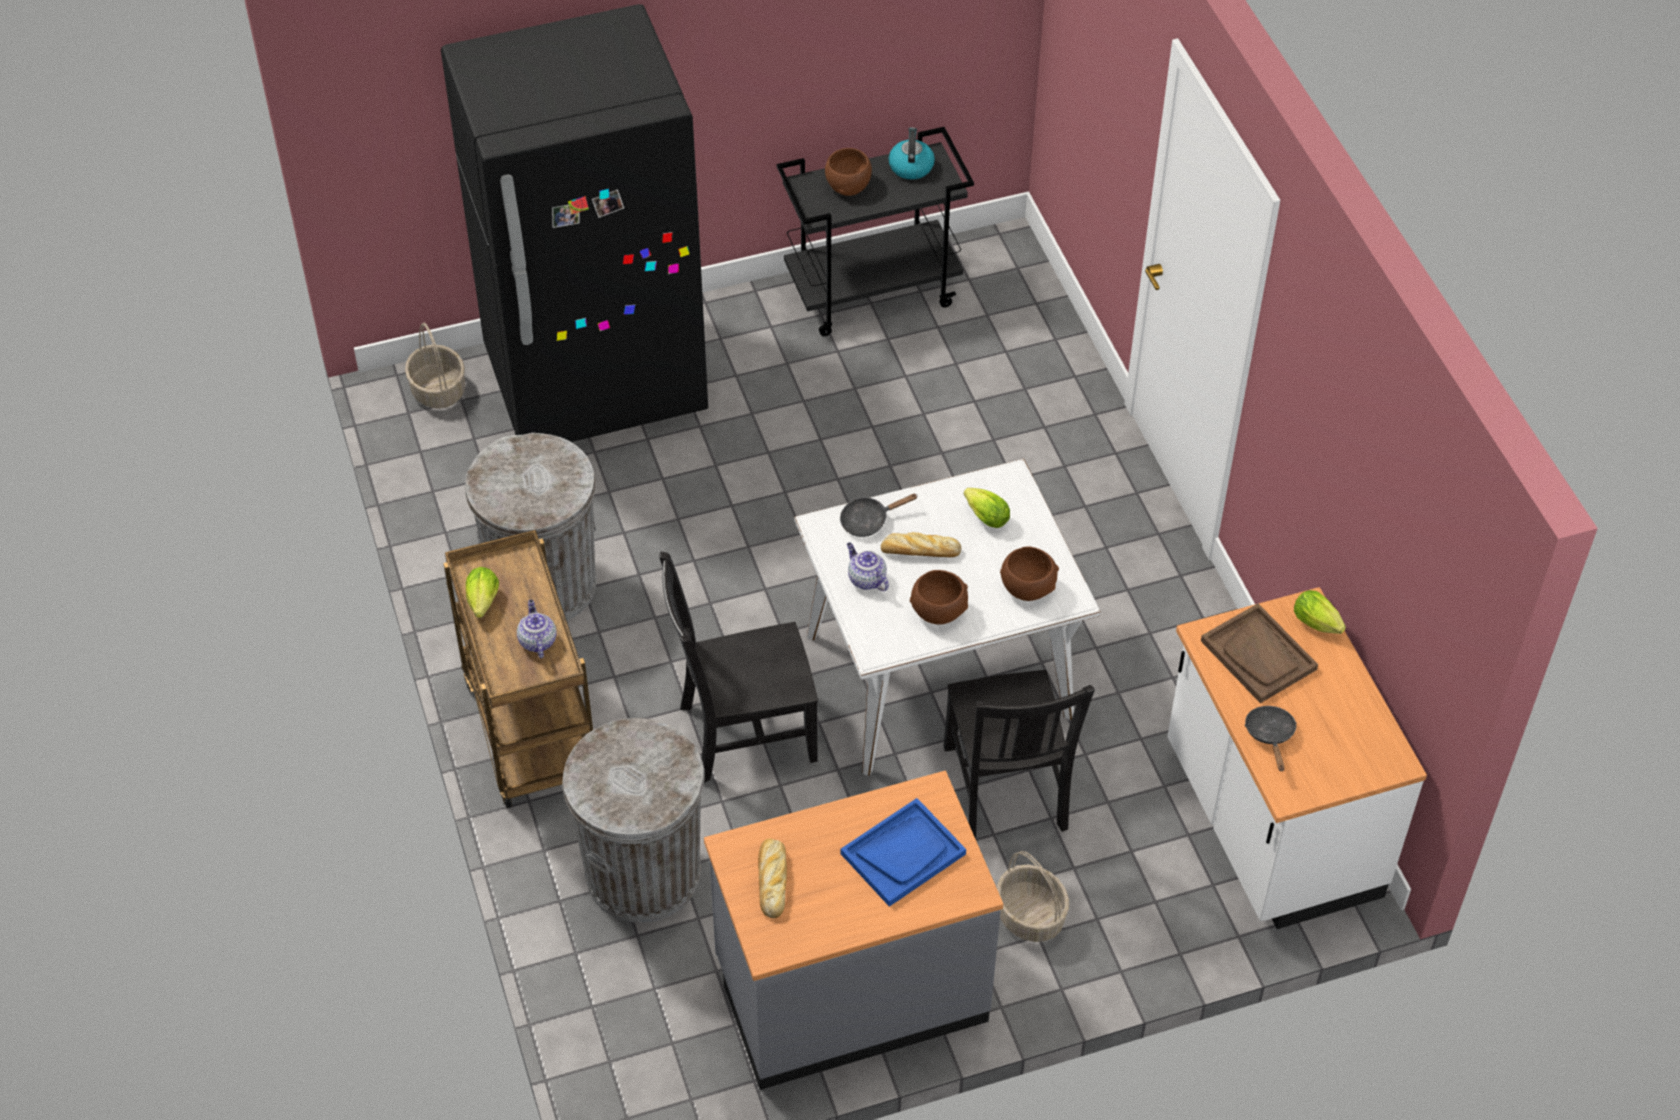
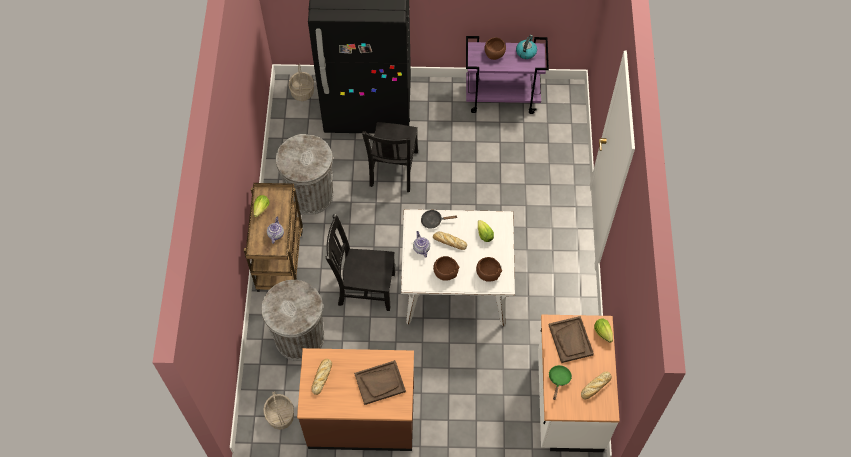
camera: 20 degrees right, 10 degrees up
grey counter [704,771,1003,1090] -> brown counter [297,348,414,451]
black cart [777,127,974,336] -> purple cart [466,36,549,114]
blue tray [841,798,966,907] -> brown tray [354,360,406,405]
black chair [944,670,1095,839] -> black chair moved to [362,122,418,192]
basket [997,851,1069,942] -> basket moved to [263,392,294,430]
black frying pan [1245,706,1297,771] -> green frying pan [549,365,572,400]
none -> bread [581,371,612,400]

